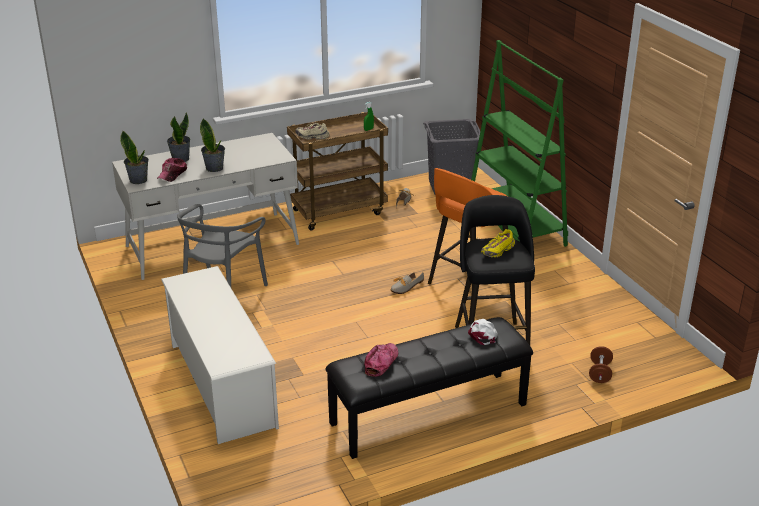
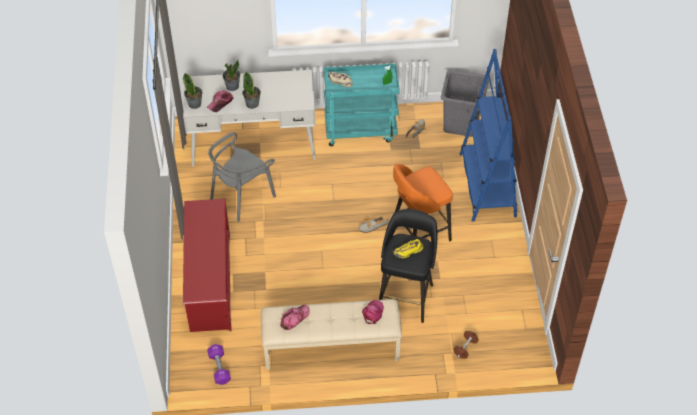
camera: 20 degrees right, 20 degrees up
white shoe rack [161,266,279,444] -> red shoe rack [183,199,232,332]
brown cart [287,112,388,230] -> turquoise cart [324,63,400,146]
black bench [326,317,533,459] -> beige bench [261,299,402,370]
white cap [468,319,498,345] -> pink cap [362,300,384,324]
green bookcase [471,40,568,247] -> blue bookcase [460,49,517,222]
none -> purple dumbbell [207,344,231,385]

